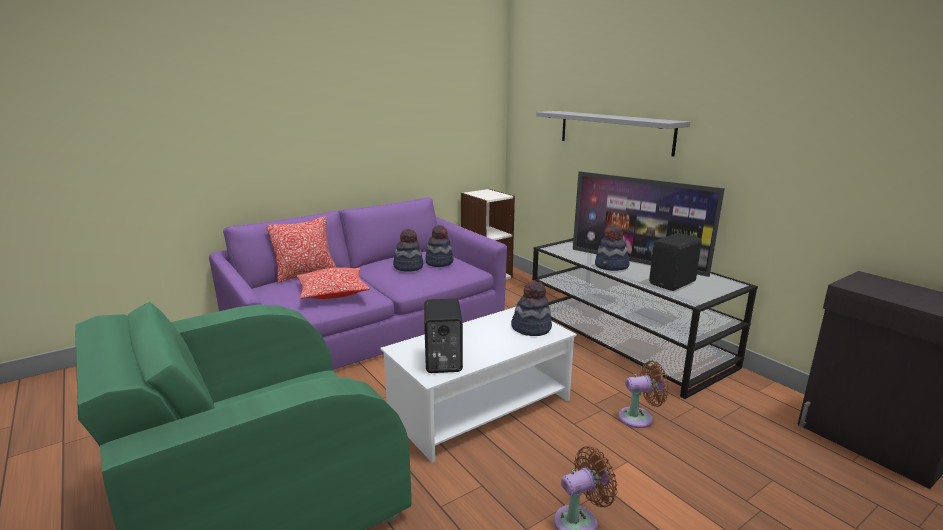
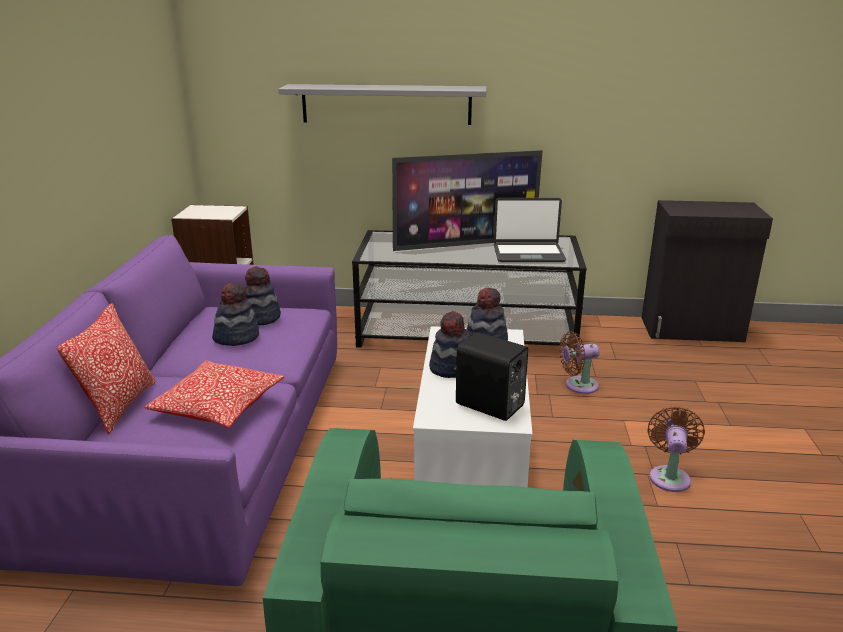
camera: 50 degrees left, 5 degrees up
hat [595,225,630,271] -> hat moved to [429,311,470,378]
brown fan [619,361,669,428] -> brown fan turned 135 degrees counterclockwise [559,331,600,394]
black speaker [649,233,702,291] -> laptop [494,198,566,262]

